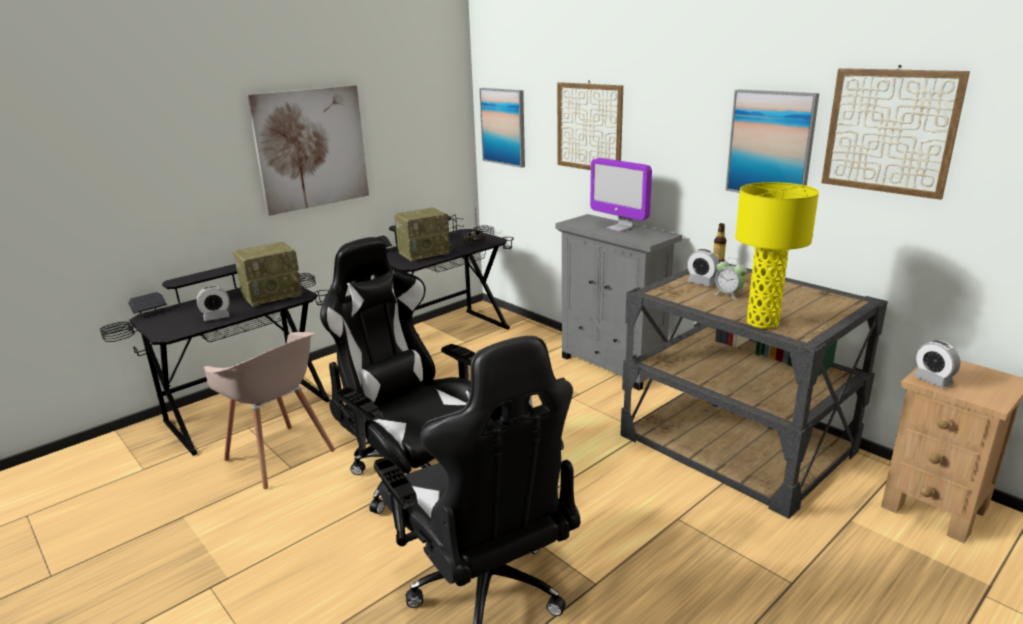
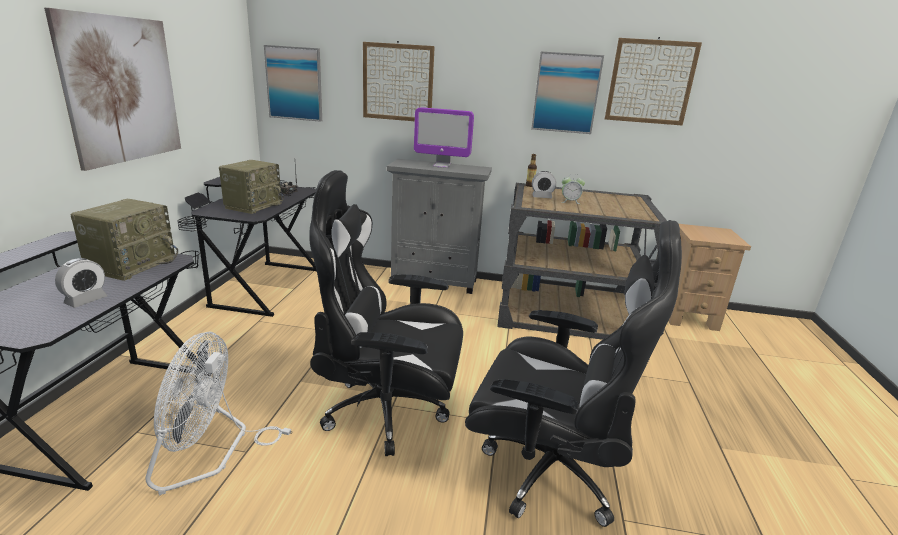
camera: 40 degrees left, 0 degrees up
beige chair [204,332,335,489] -> white fan [145,332,292,496]
yellow table lamp [735,182,819,329] -> none
alarm clock [913,340,960,388] -> none

